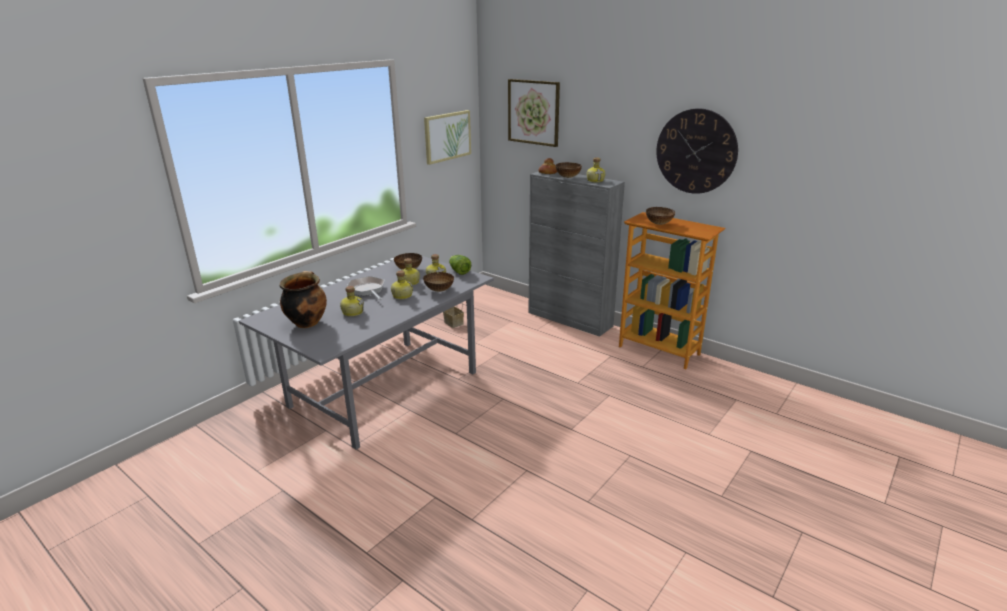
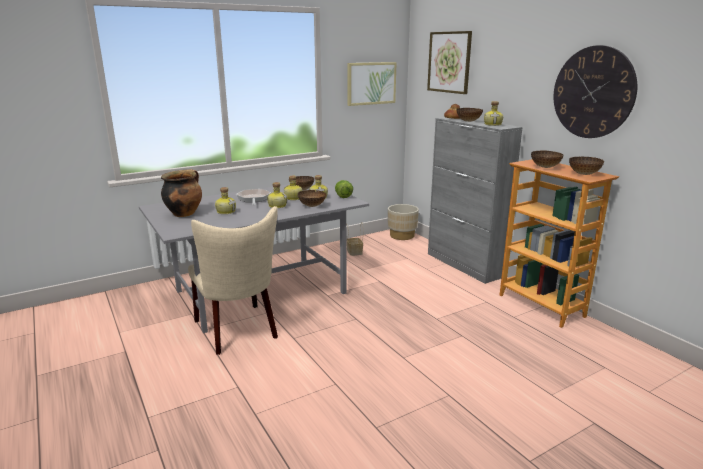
camera: 20 degrees right, 5 degrees down
none -> beige chair [188,206,278,355]
none -> beige planter [388,204,419,240]
none -> bowl [569,157,604,175]

